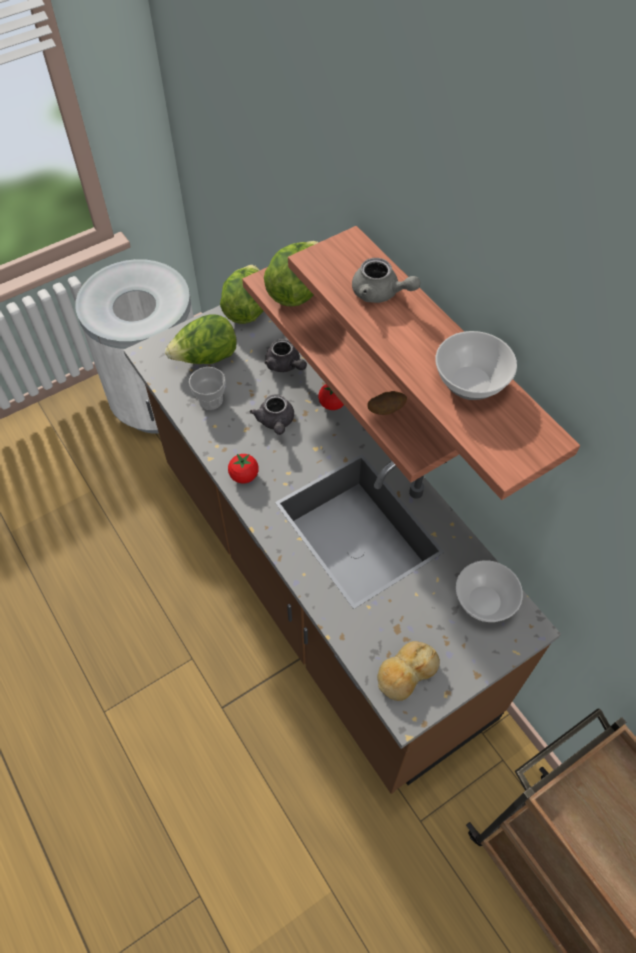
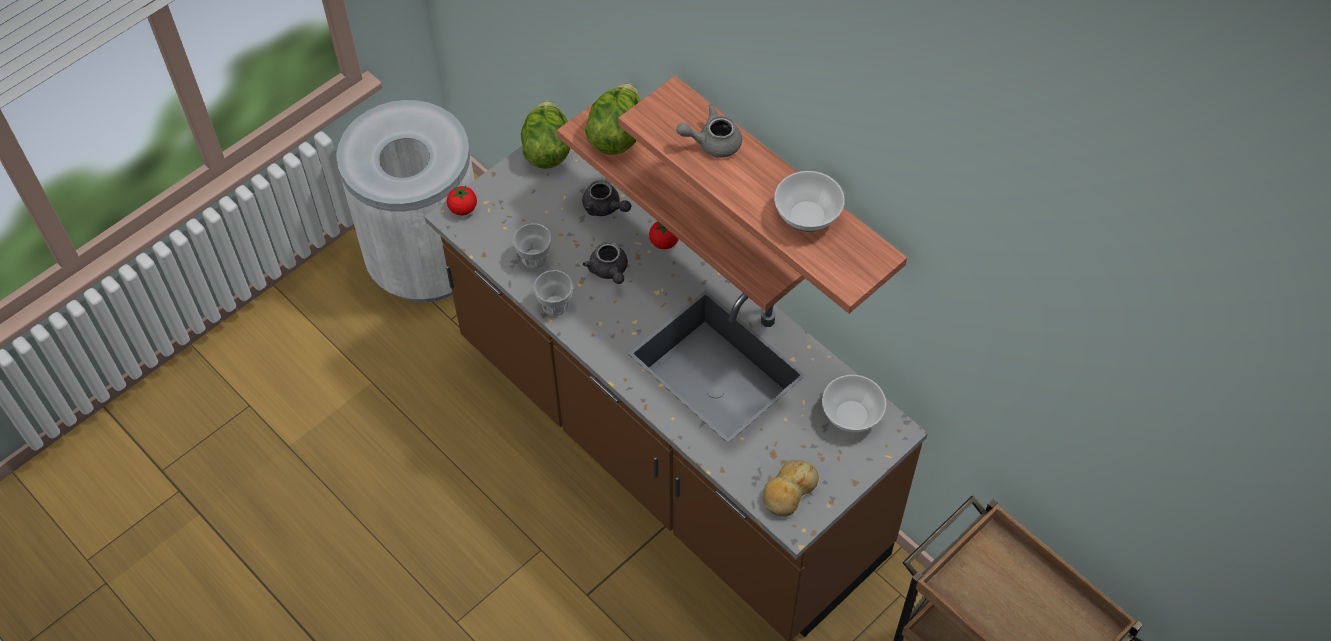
camera: 10 degrees left, 0 degrees up
lettuce [165,314,237,364] -> none
tomato [228,454,259,484] -> tomato moved to [447,186,477,215]
grey teapot [352,258,421,303] -> grey teapot turned 150 degrees clockwise [676,104,742,158]
potato [367,391,407,415] -> none
none -> cup [534,270,573,316]

